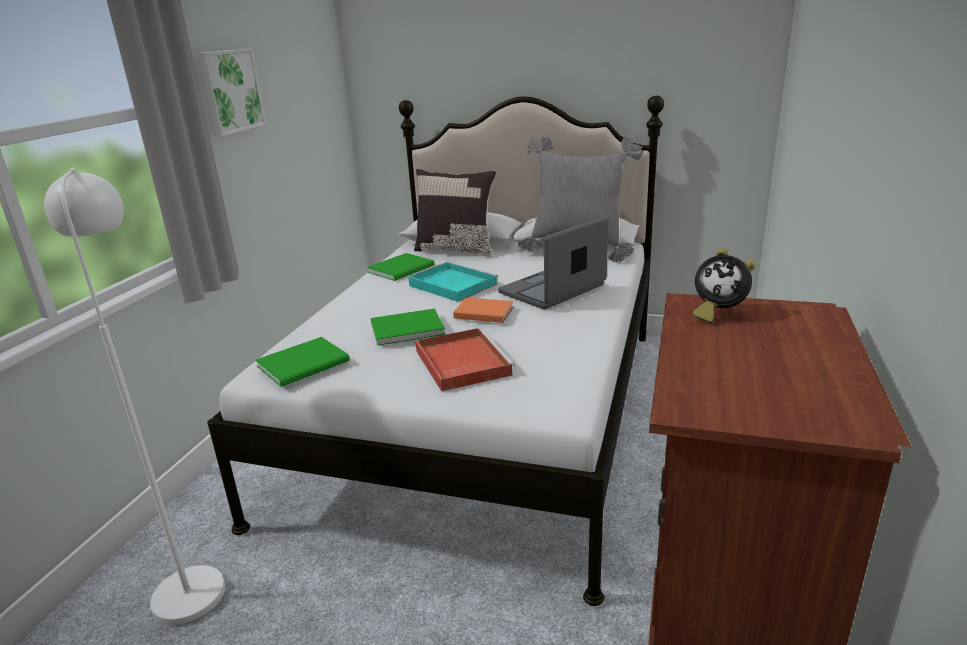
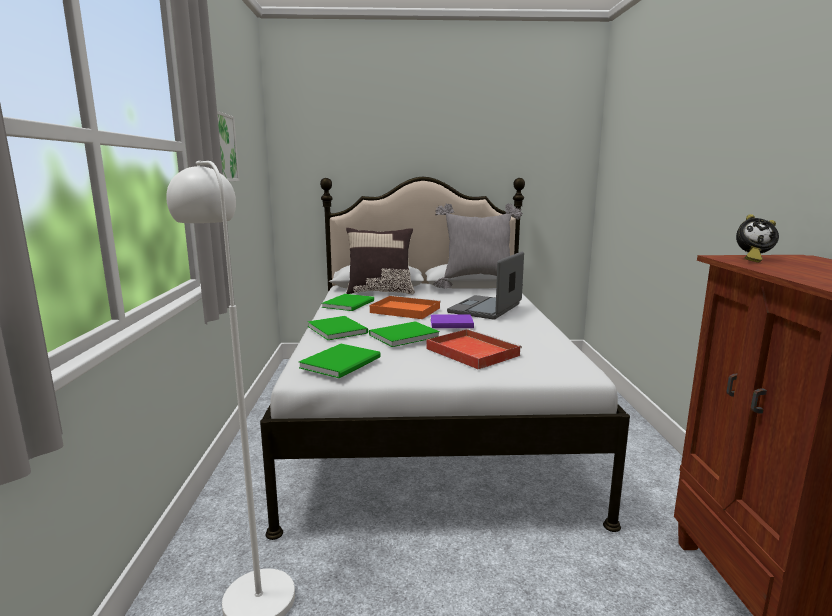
camera: 20 degrees left, 10 degrees down
turquoise tray [408,262,498,302] -> orange tray [370,295,441,319]
orange book [453,298,514,323] -> purple book [431,314,474,328]
none -> green book [307,316,368,340]

